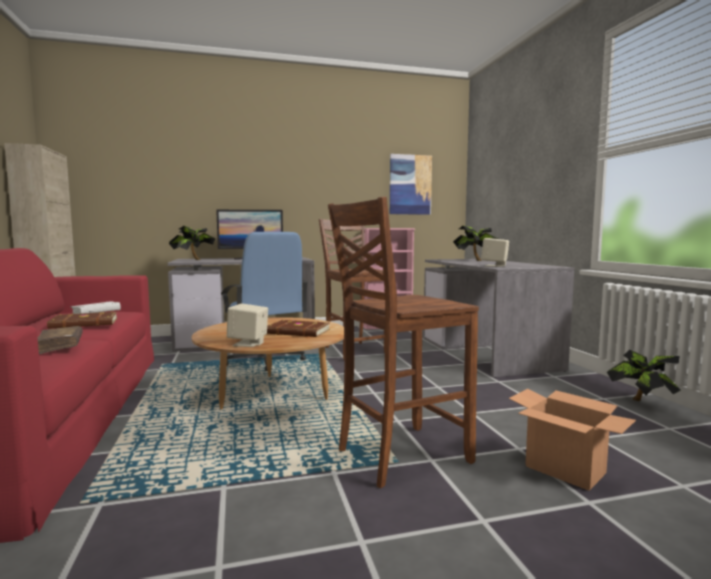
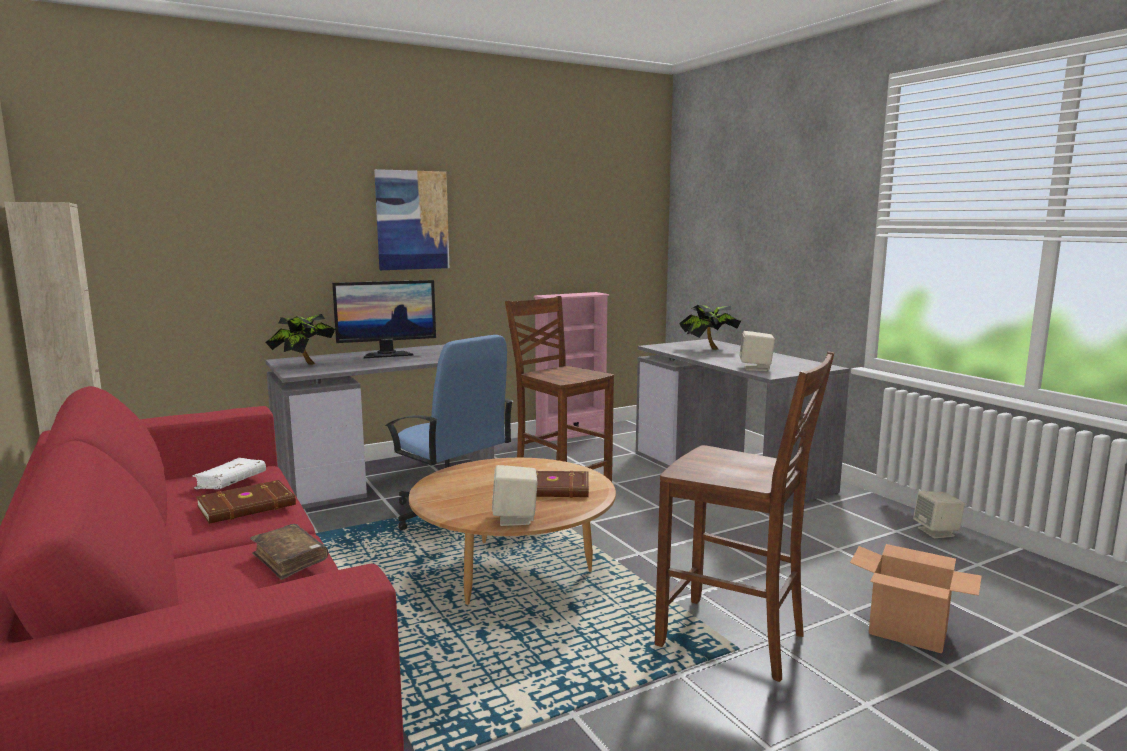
camera: 15 degrees left, 5 degrees up
brown chair [328,197,479,488] -> brown chair turned 105 degrees counterclockwise [655,351,834,682]
picture [390,154,432,215] -> picture moved to [374,169,449,270]
potted plant [607,350,681,401] -> beige speaker [913,491,965,538]

